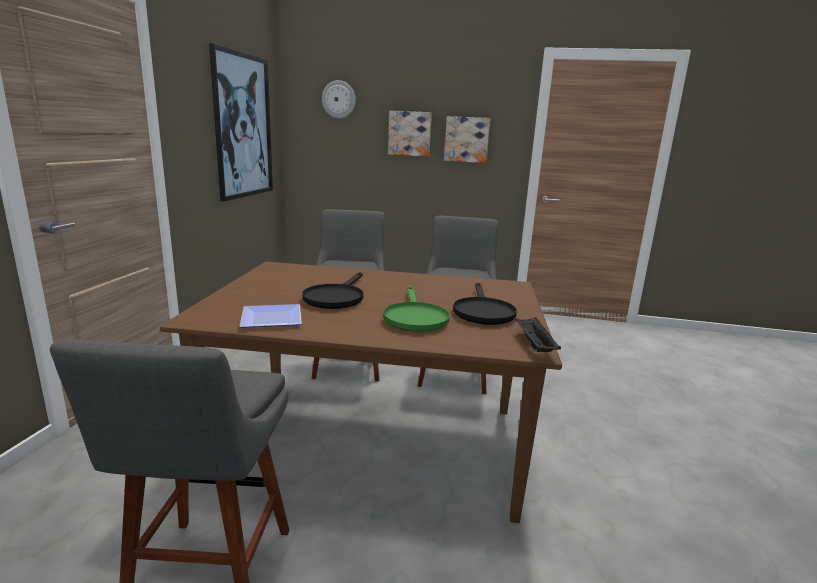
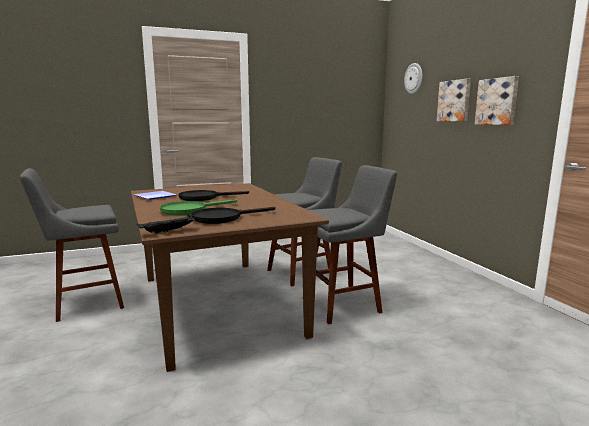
camera: 60 degrees right, 5 degrees down
picture [209,43,273,202] -> none

